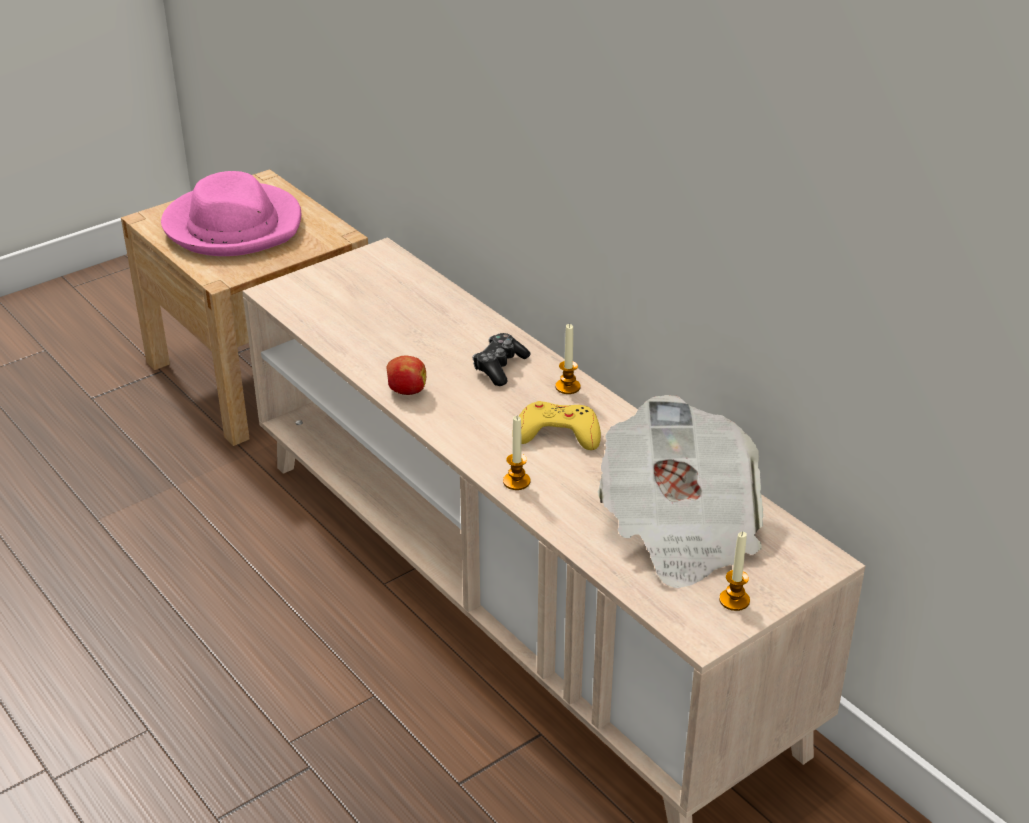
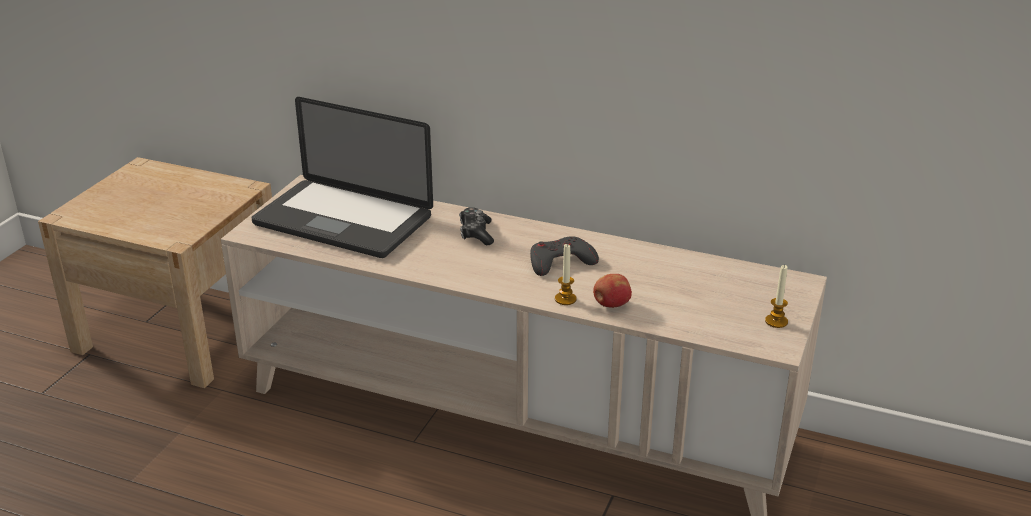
camera: 30 degrees left, 5 degrees down
pink hat [161,171,301,256] -> none
apple [386,355,426,395] -> apple moved to [593,274,632,308]
yellow game controller [512,401,601,450] -> grey game controller [530,237,599,276]
candle [555,324,581,394] -> none
newspaper [597,395,763,589] -> none
none -> laptop [251,97,433,258]

